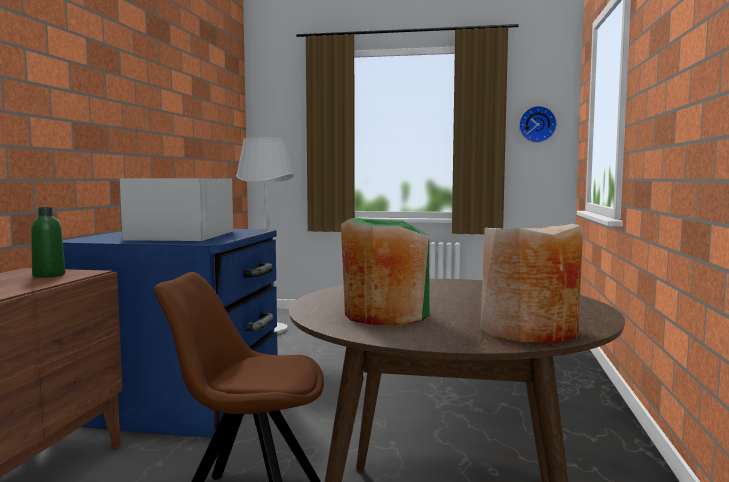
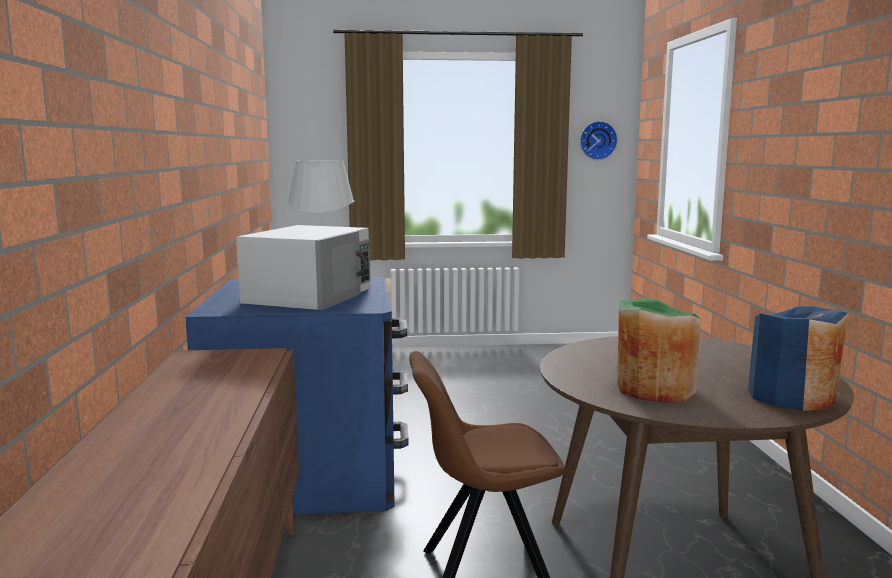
camera: 15 degrees left, 5 degrees up
green bottle [31,207,65,278] -> none
white microwave [119,178,233,241] -> white microwave turned 150 degrees counterclockwise [236,225,370,310]
beige vase [480,224,583,343] -> blue vase [748,306,848,411]

